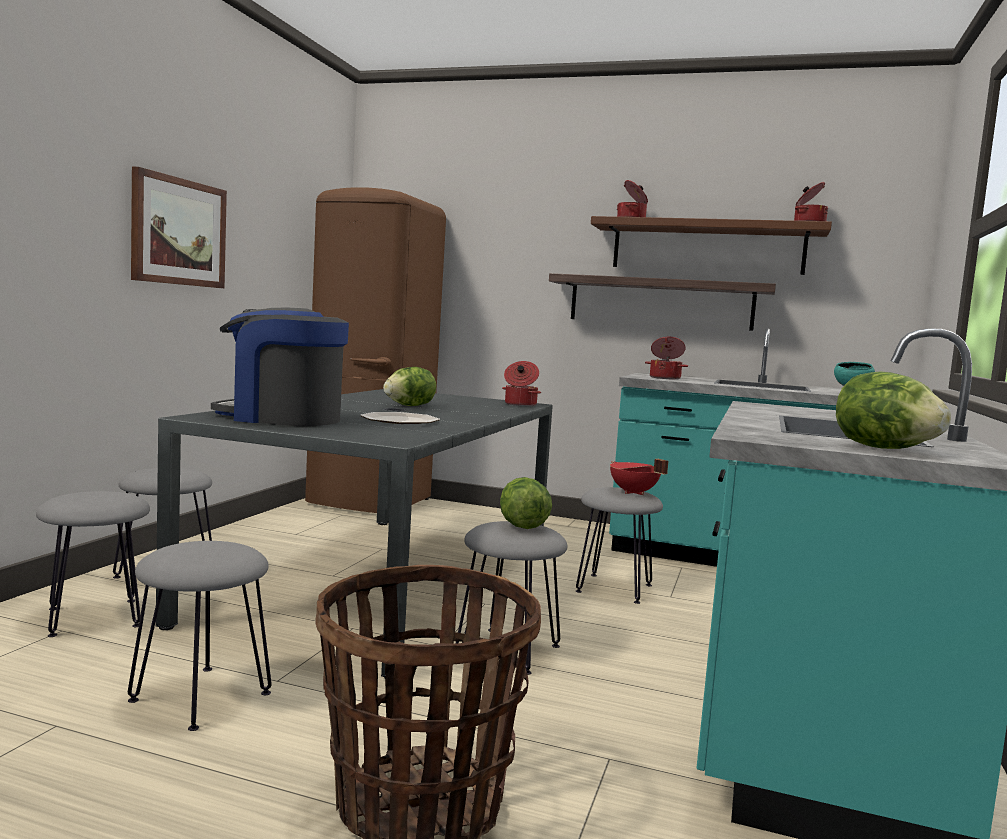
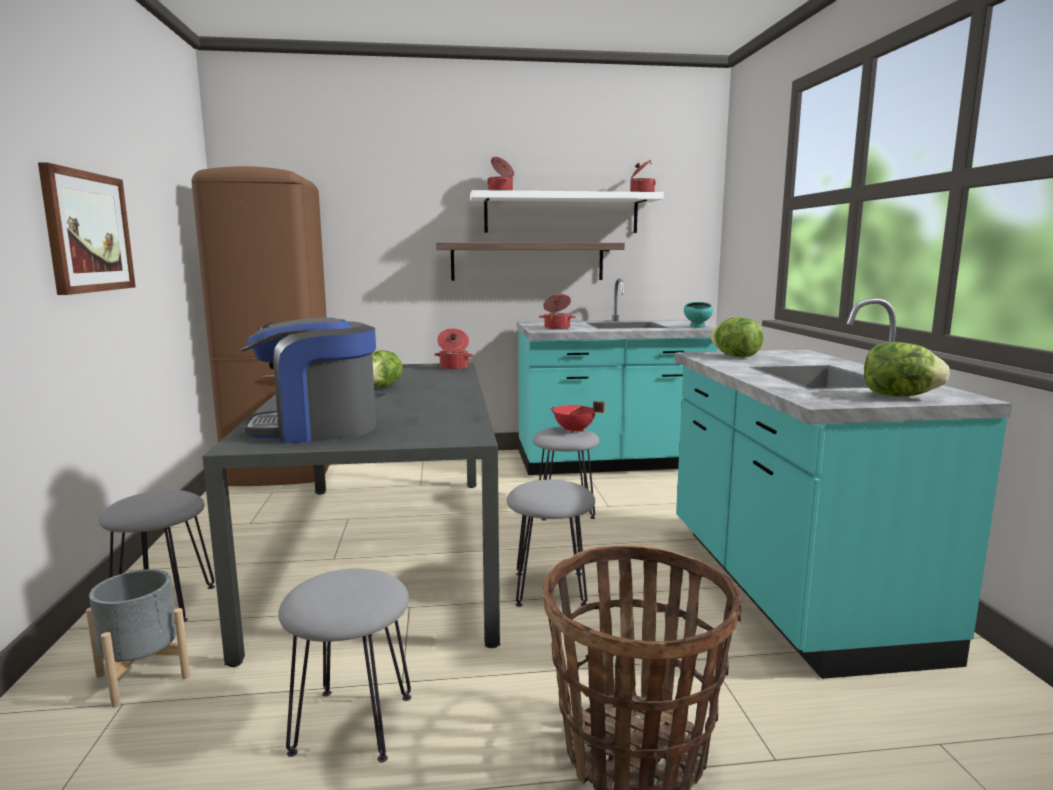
camera: 25 degrees left, 5 degrees up
grey stool [36,491,150,637] -> grey planter [86,569,190,707]
plate [360,412,440,424] -> none
lettuce [500,477,552,529] -> lettuce moved to [710,317,764,357]
brown shelf [591,216,832,275] -> white shelf [470,190,664,233]

